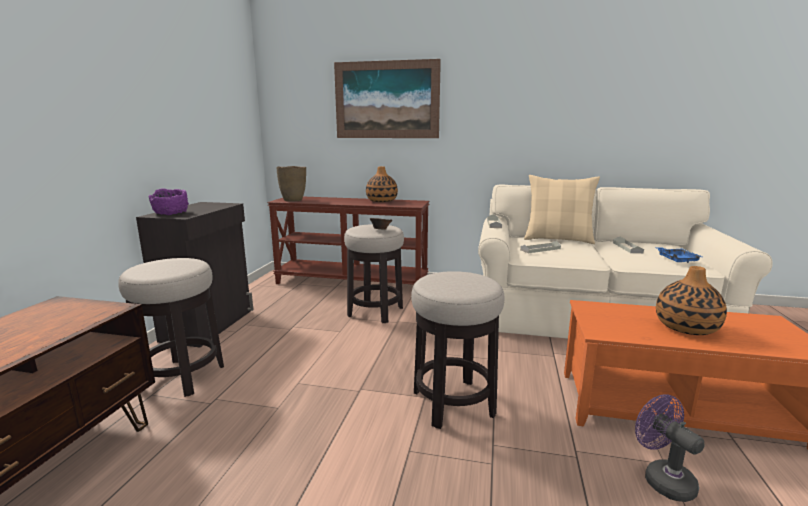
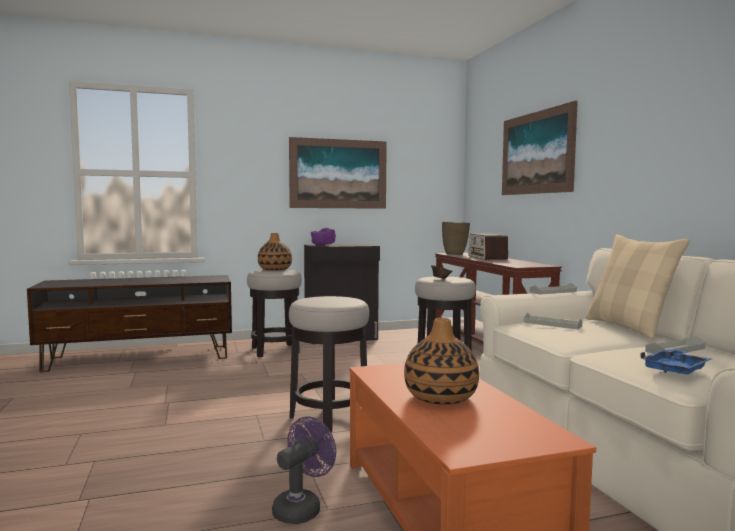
camera: 60 degrees right, 10 degrees down
vase [366,166,398,202] -> vase moved to [258,233,292,270]
none -> picture [289,137,387,209]
none -> radio [469,234,508,260]

